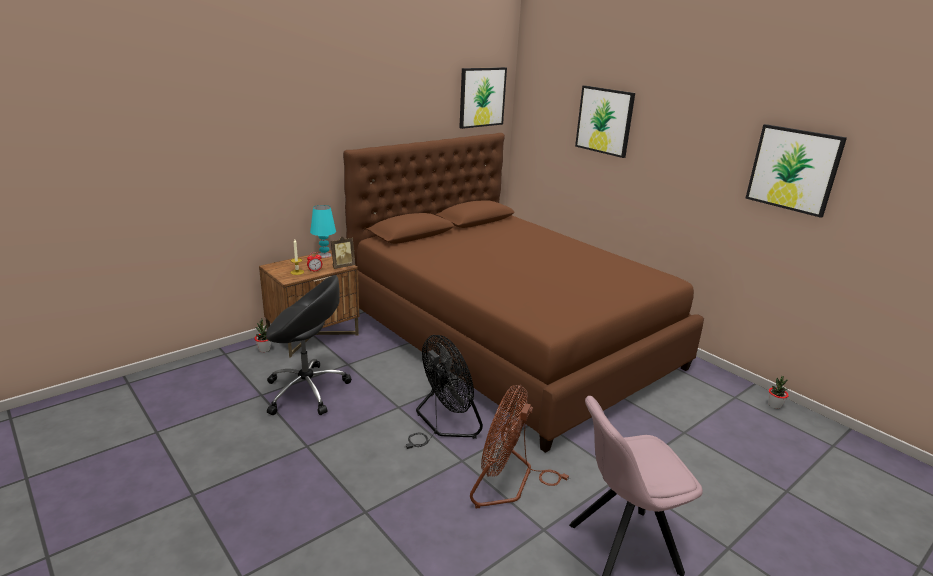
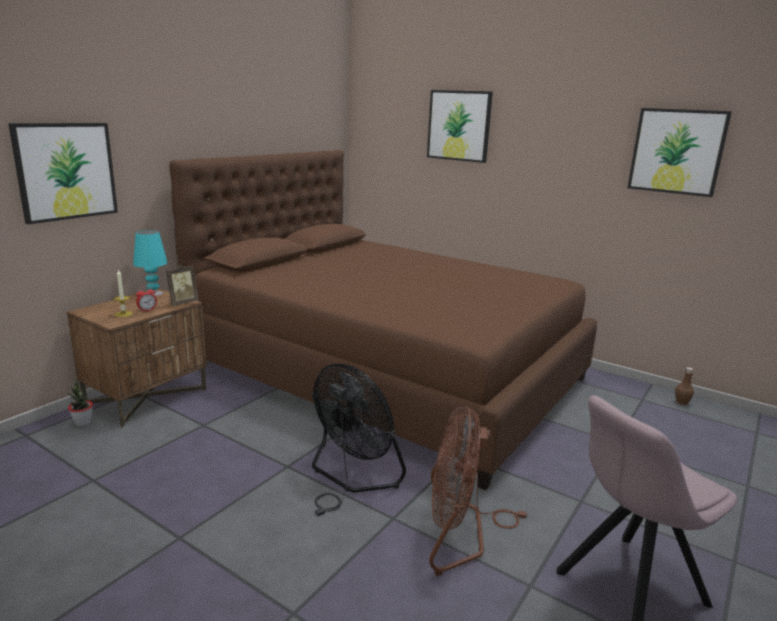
camera: 15 degrees left, 5 degrees down
black office chair [266,275,352,415] -> none
picture [459,67,507,129] -> picture moved to [8,123,118,224]
potted plant [768,376,789,409] -> brown bottle [675,367,694,405]

